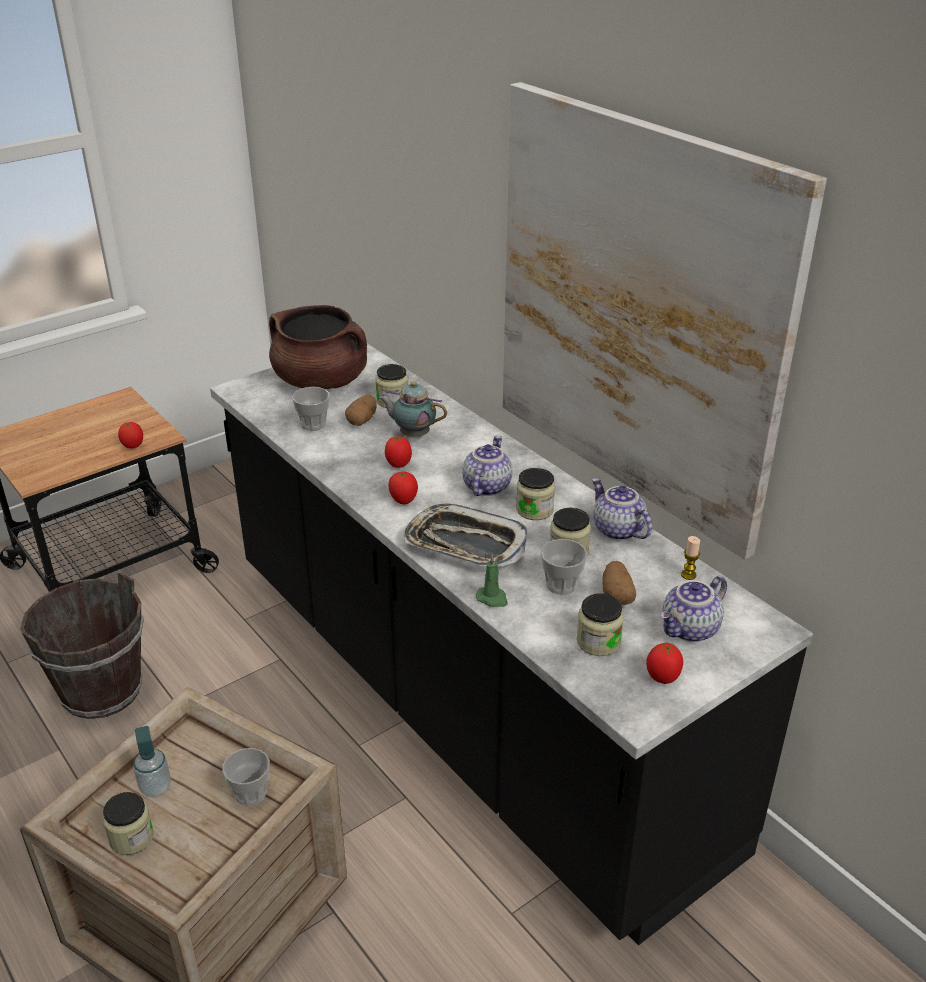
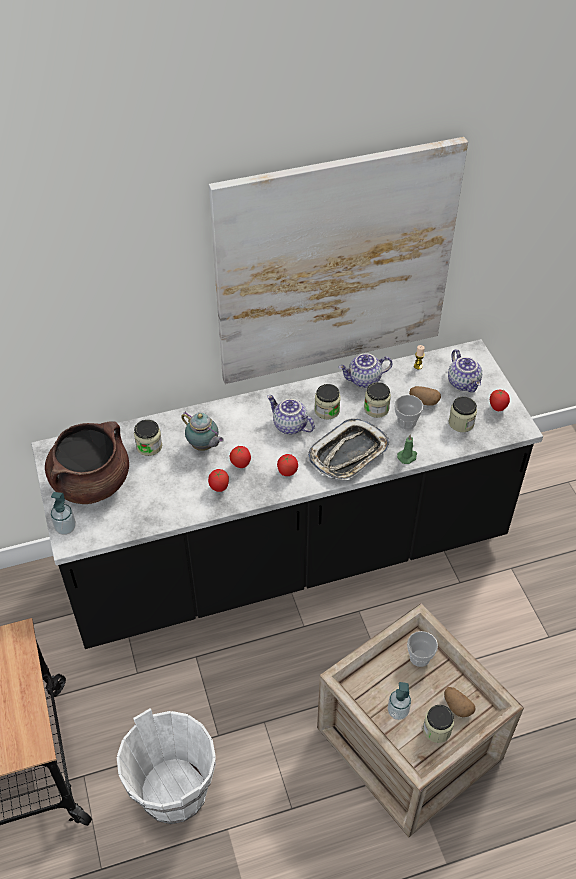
camera: 70 degrees left, 15 degrees up
brown bucket [20,571,144,719] -> white bucket [117,708,216,824]
tomato [118,422,143,448] -> tomato moved to [208,469,229,492]
cup [292,387,330,431] -> none
potato [345,394,377,426] -> potato moved to [444,687,475,717]
teapot [379,381,447,437] -> teapot turned 90 degrees counterclockwise [181,412,224,451]
none -> soap dispenser [51,492,76,535]

